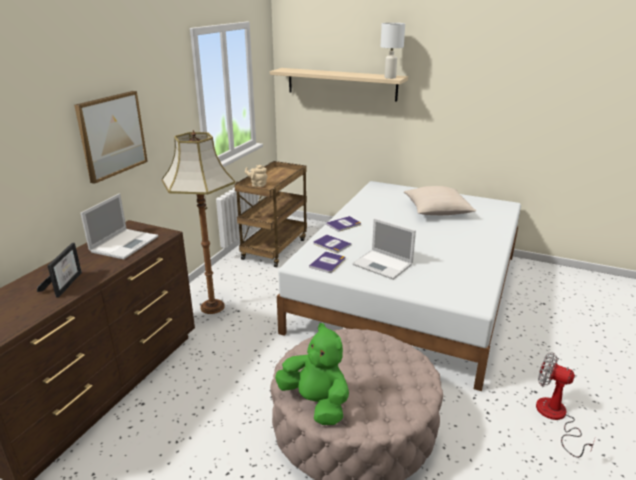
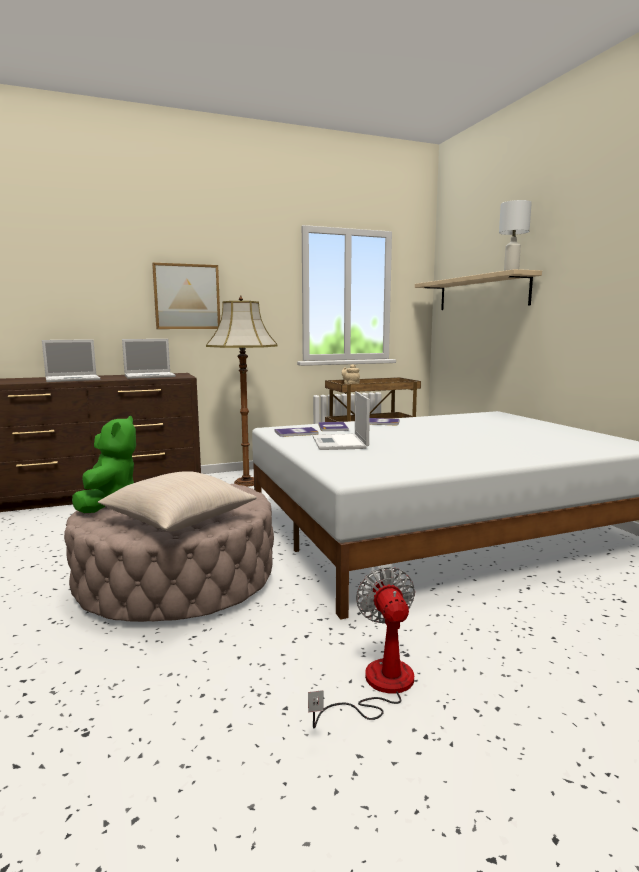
camera: 45 degrees right, 15 degrees down
picture frame [37,243,82,298] -> laptop [42,339,100,382]
beige pillow [404,186,476,215] -> beige pillow moved to [98,471,257,531]

